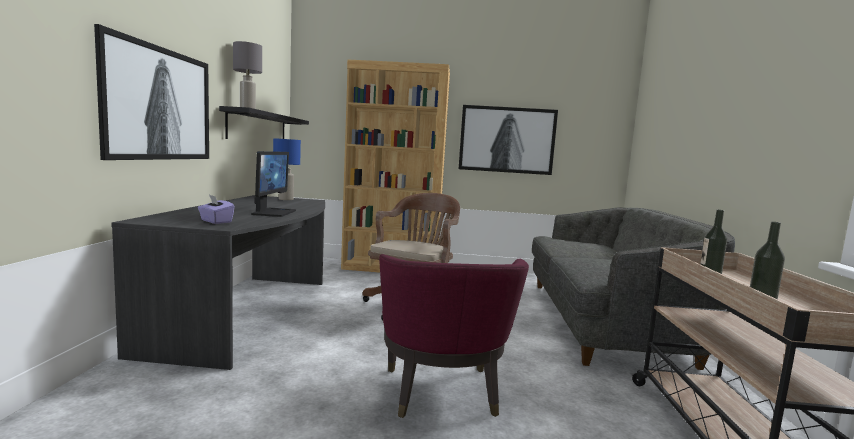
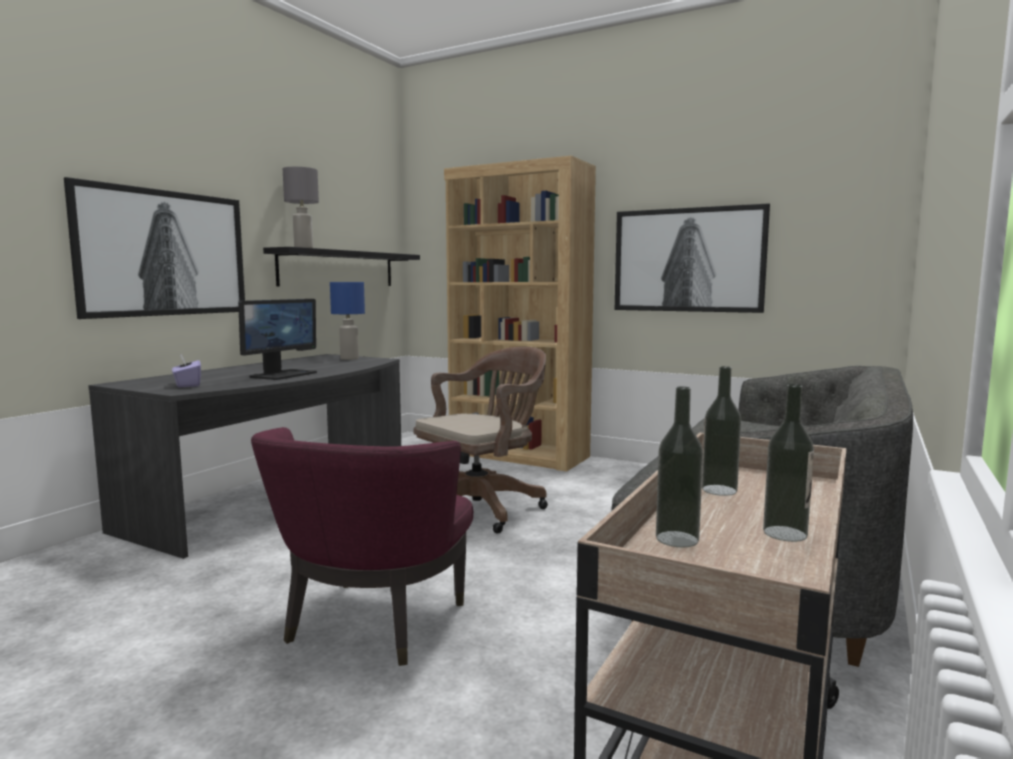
camera: 25 degrees right, 0 degrees up
none -> bottle [763,384,814,542]

